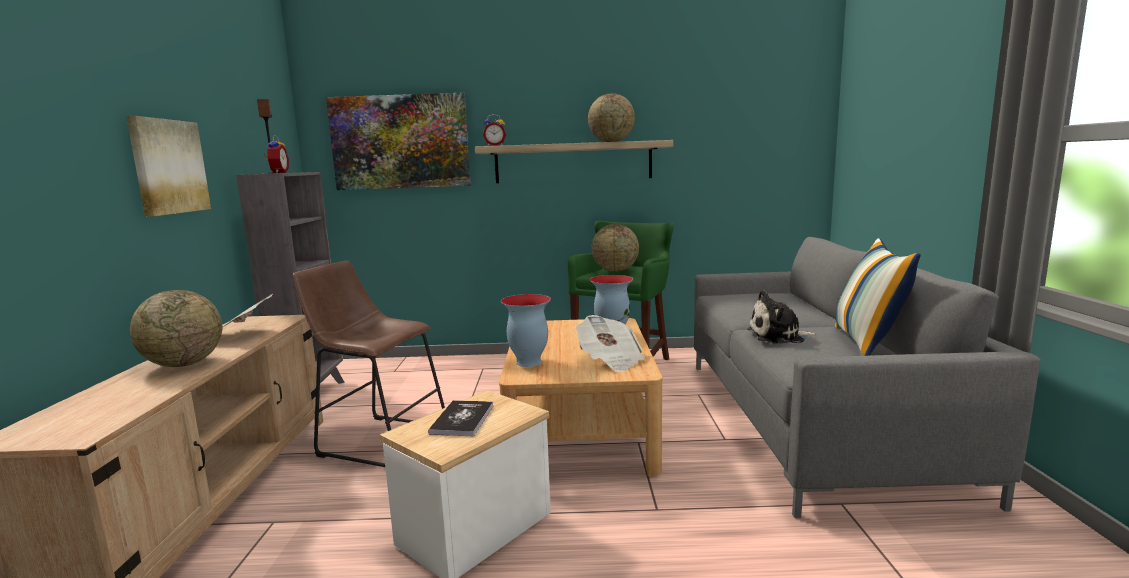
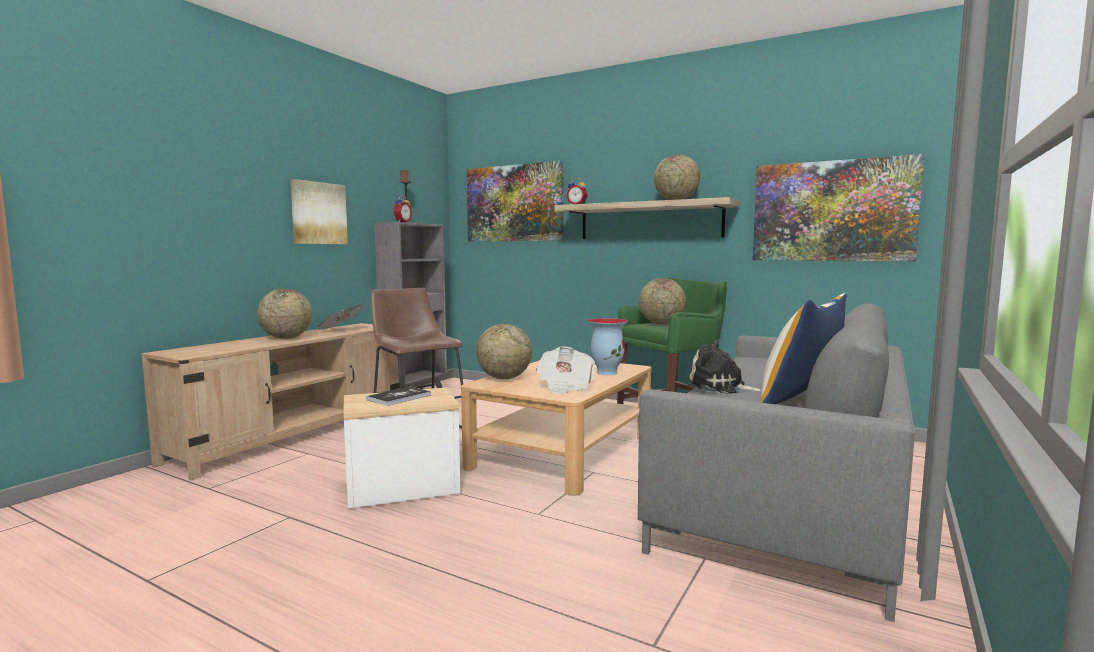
camera: 30 degrees right, 5 degrees down
vase [501,294,551,367] -> globe [476,323,532,379]
none -> picture [753,154,925,261]

